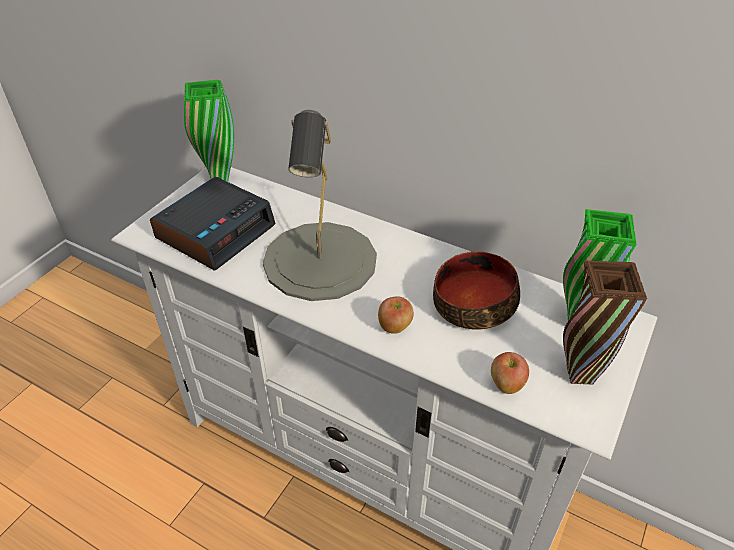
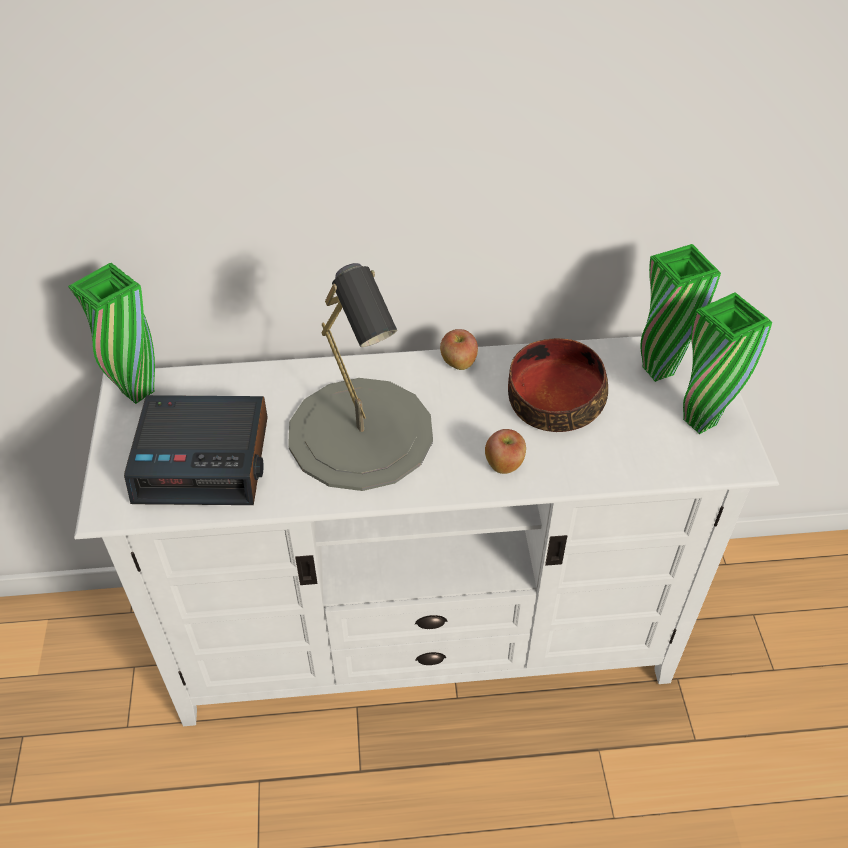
camera: 35 degrees left, 5 degrees up
alarm clock [150,177,276,271] -> alarm clock turned 90 degrees clockwise [124,395,268,505]
apple [491,352,529,394] -> apple moved to [440,329,478,370]
brown vase [563,260,647,385] -> green vase [683,292,772,434]

